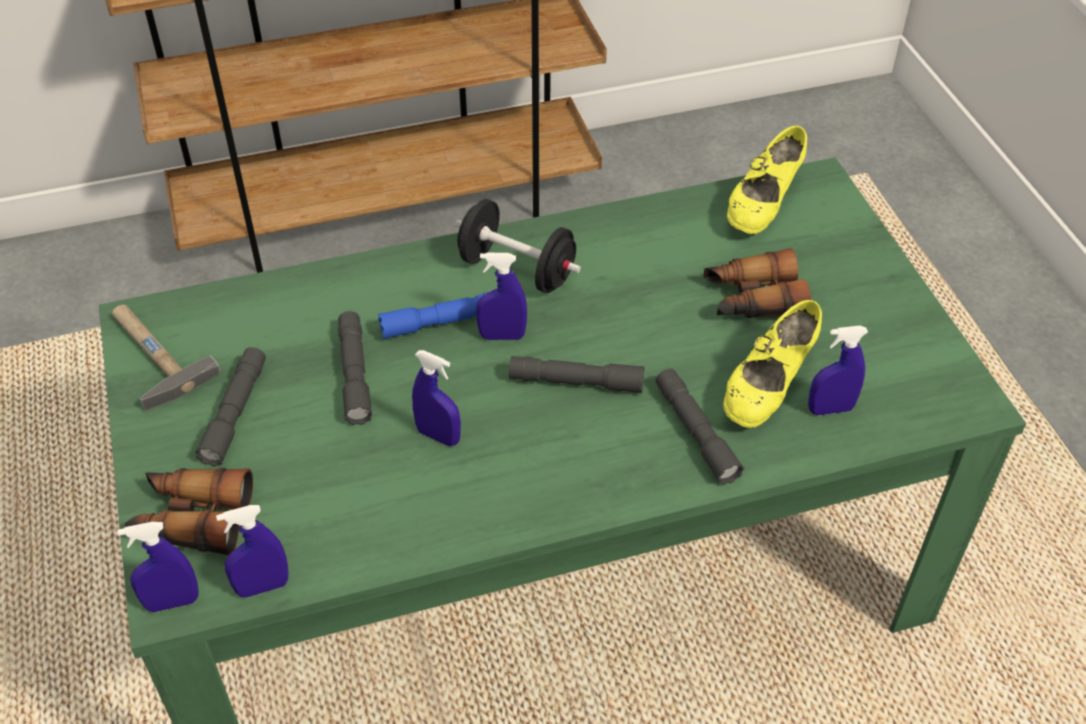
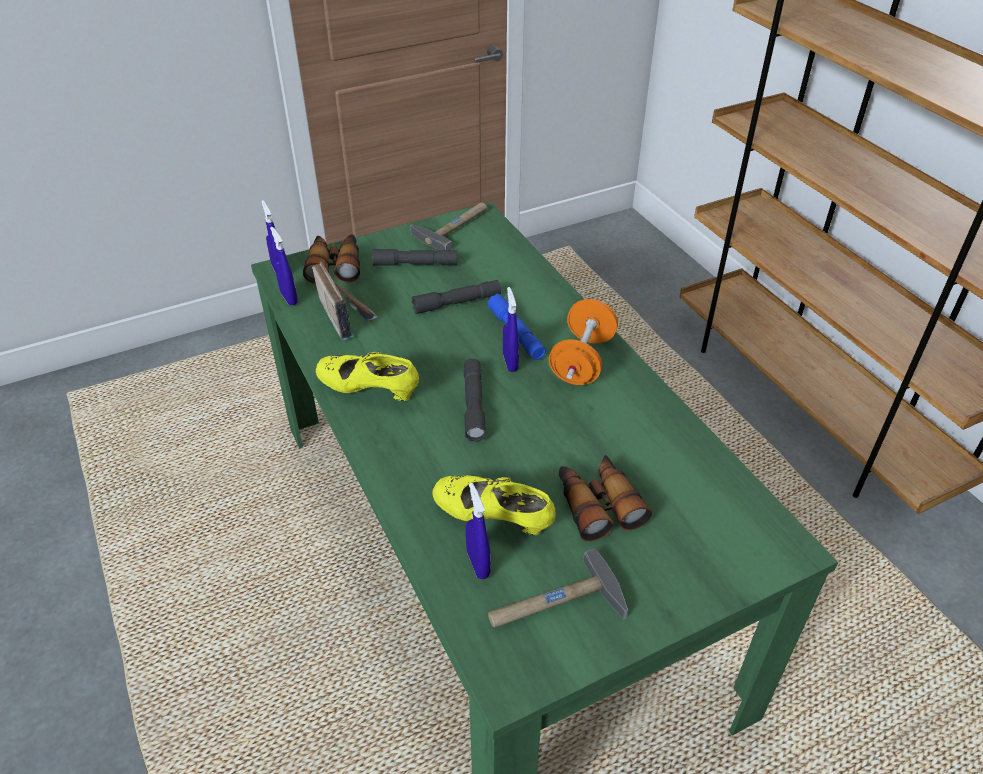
camera: 80 degrees right, 5 degrees down
blue spray bottle [412,350,461,446] -> none
black dumbbell [455,199,581,293] -> orange dumbbell [549,299,618,385]
grey flashlight [656,369,744,485] -> none
yellow shoe [727,126,807,234] -> yellow shoe moved to [316,352,419,401]
none -> radio [312,262,378,340]
none -> hammer [488,549,628,628]

